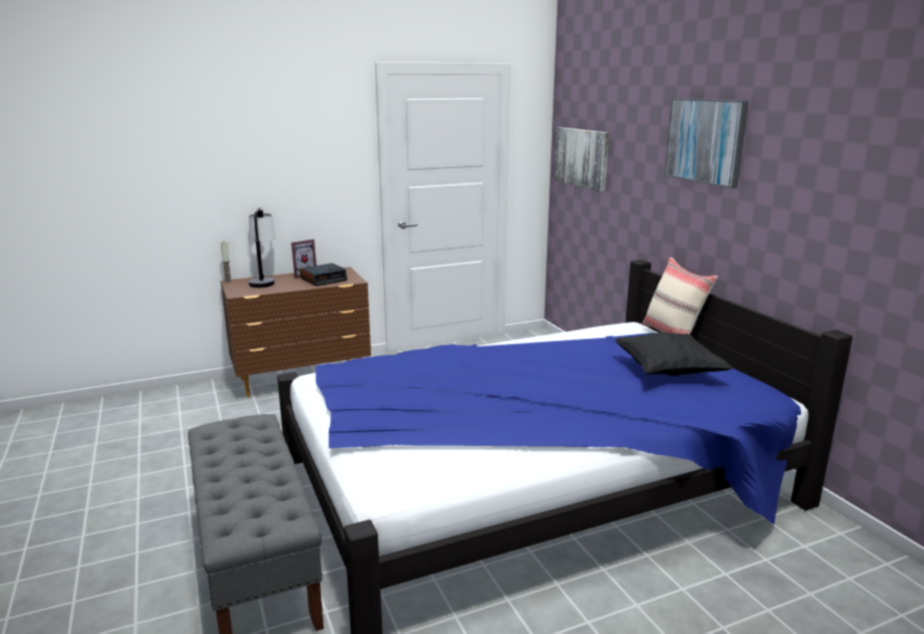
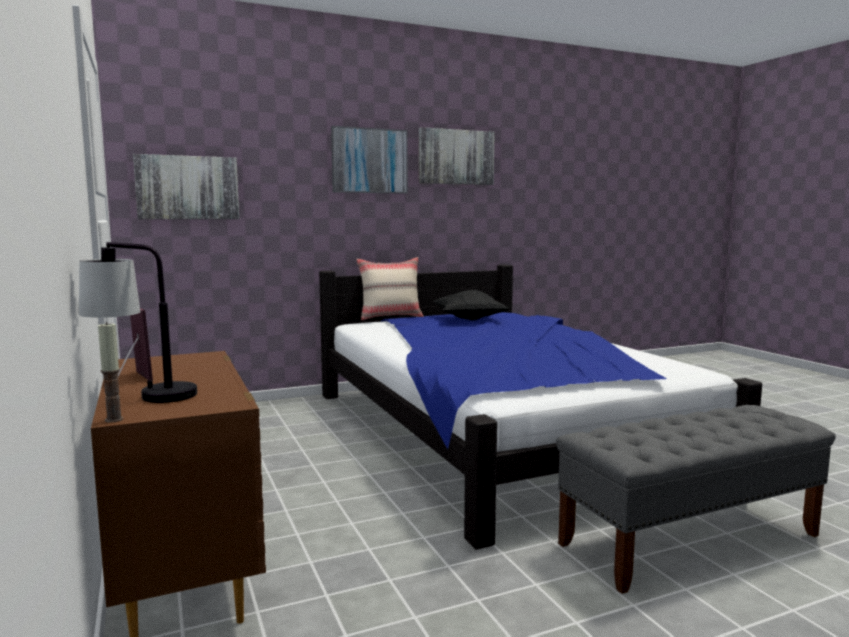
camera: 90 degrees left, 10 degrees down
alarm clock [300,263,347,286] -> none
none -> picture [419,127,495,185]

